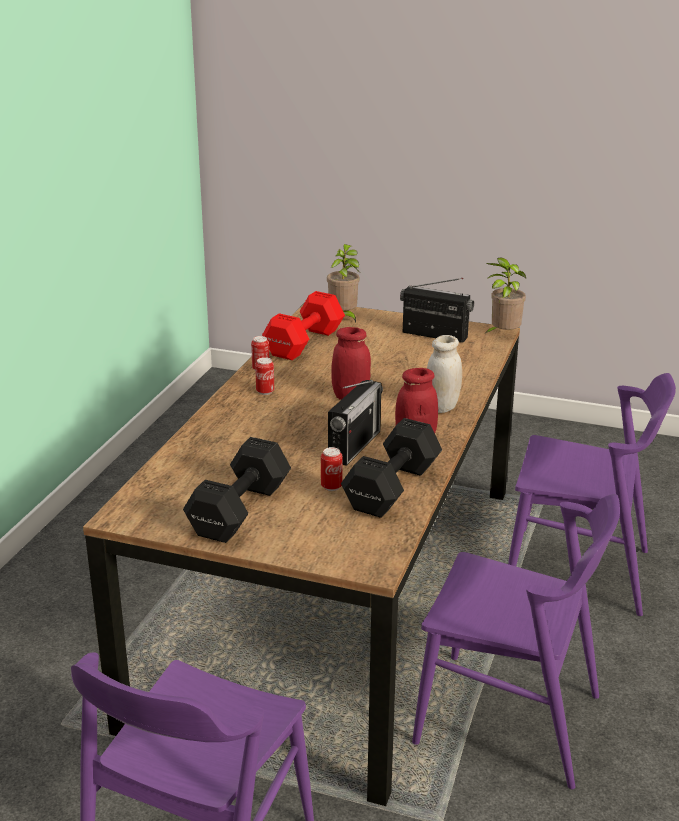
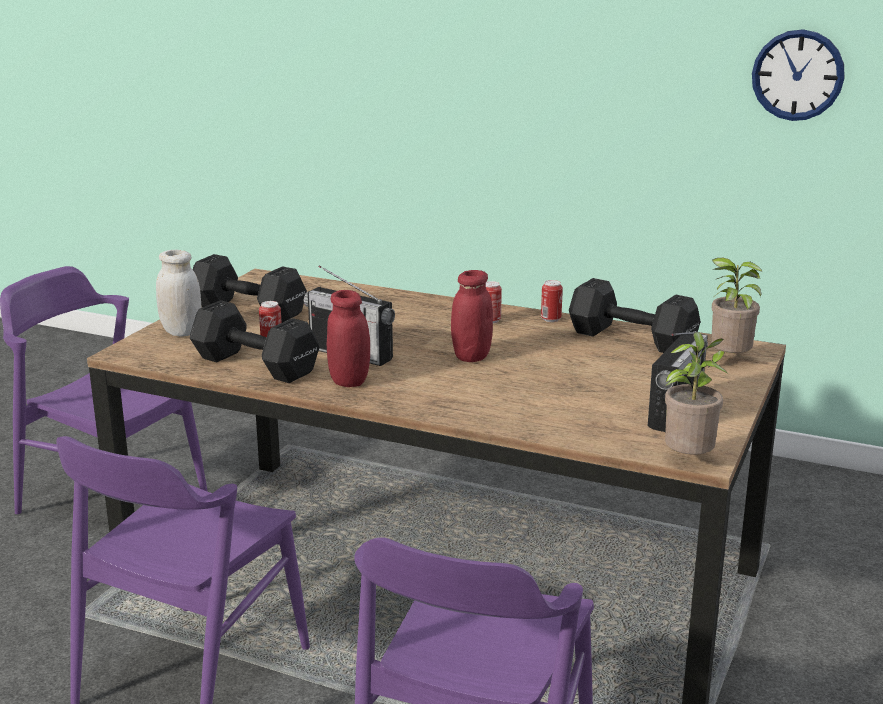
camera: 95 degrees right, 5 degrees down
red dumbbell [262,291,345,360] -> black dumbbell [569,278,700,353]
white jar [427,335,462,413] -> white jar moved to [156,250,202,337]
none -> wall clock [752,29,845,121]

